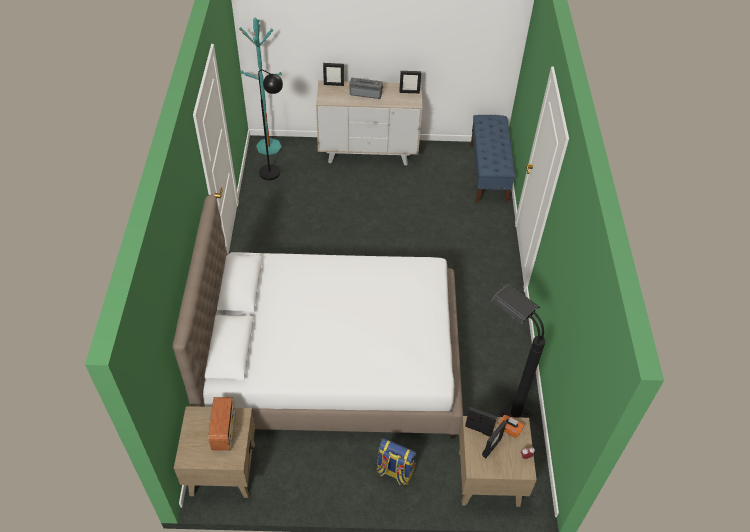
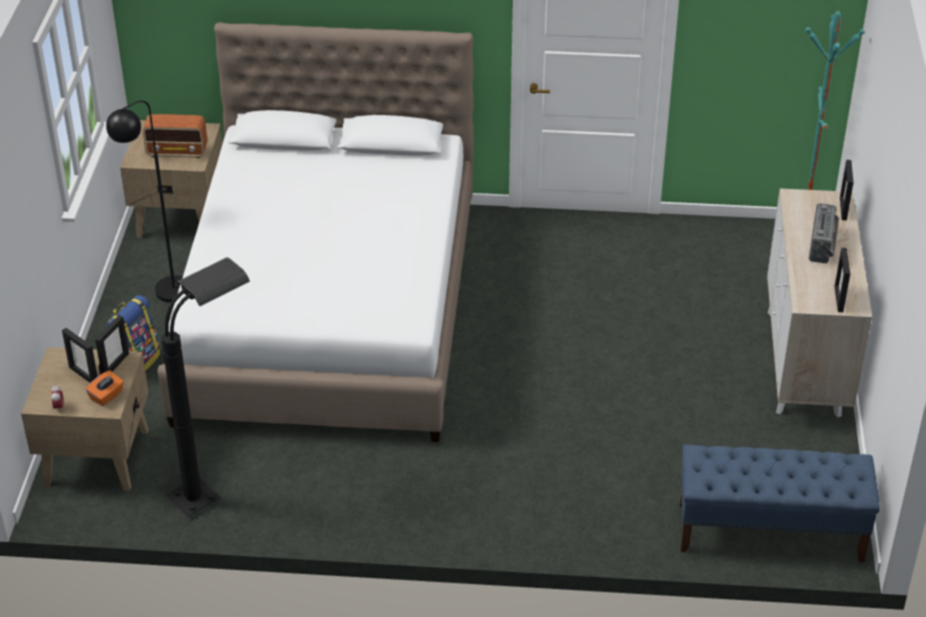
camera: 95 degrees right, 10 degrees down
black floor lamp [258,70,283,180] -> black floor lamp moved to [106,100,183,303]

